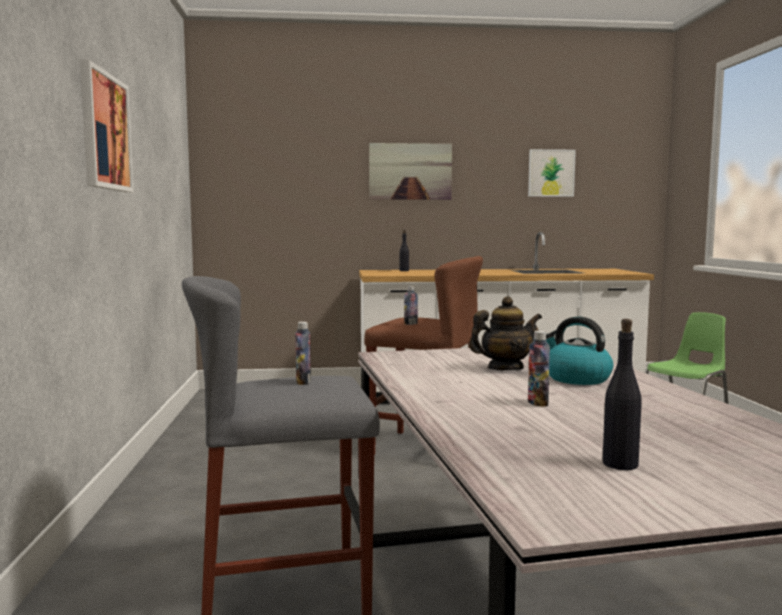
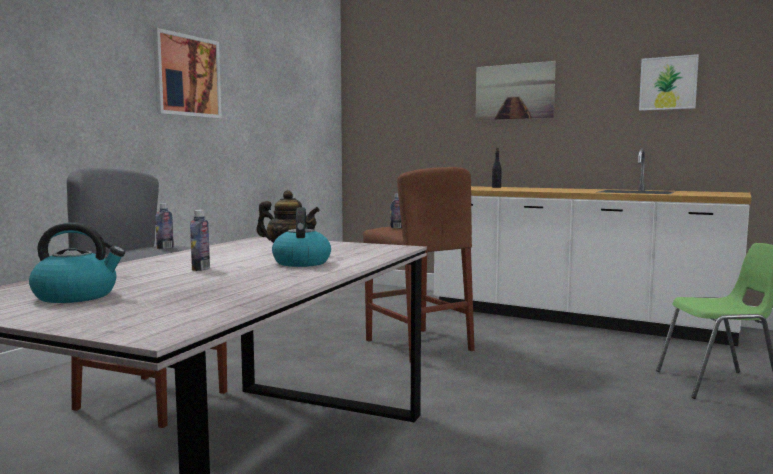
camera: 35 degrees right, 0 degrees up
black bottle [603,319,642,470] -> kettle [29,222,125,303]

